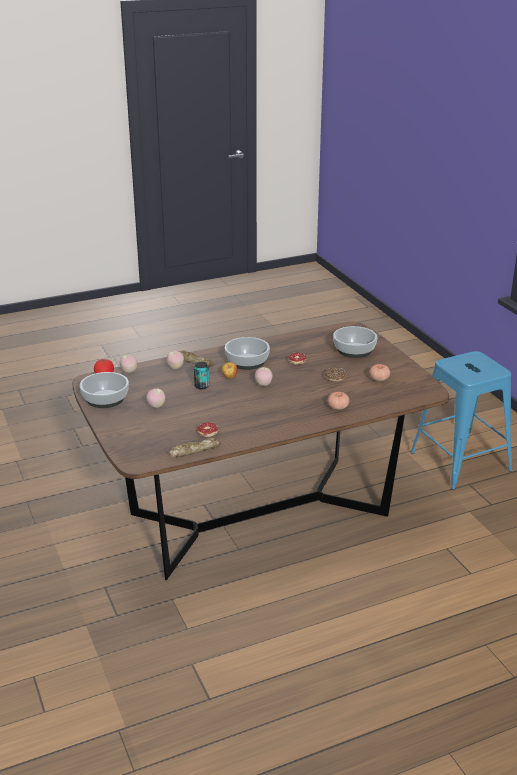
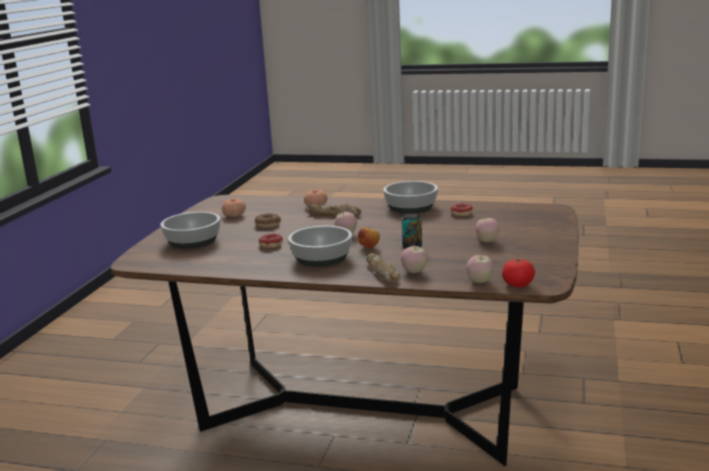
camera: 140 degrees left, 10 degrees down
bowl [79,372,129,408] -> bowl moved to [383,181,438,214]
bread [169,438,221,457] -> bread moved to [308,203,361,216]
blue stool [411,351,512,490] -> none

